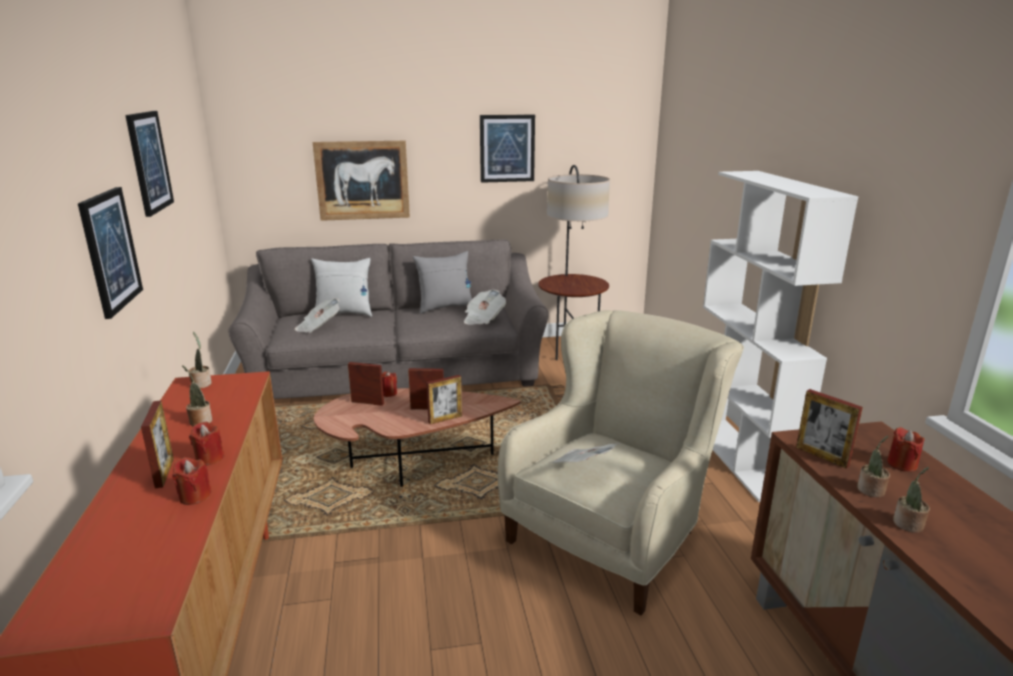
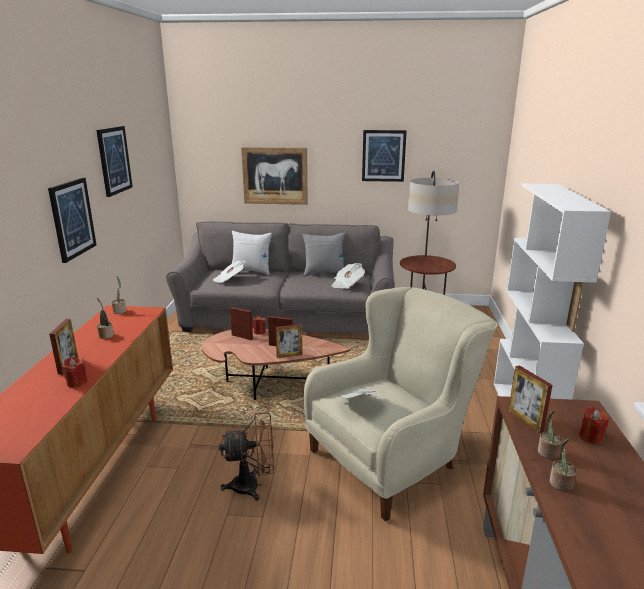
camera: 15 degrees right, 0 degrees up
red candle [189,422,225,465] -> none
none -> brown fan [219,412,274,501]

